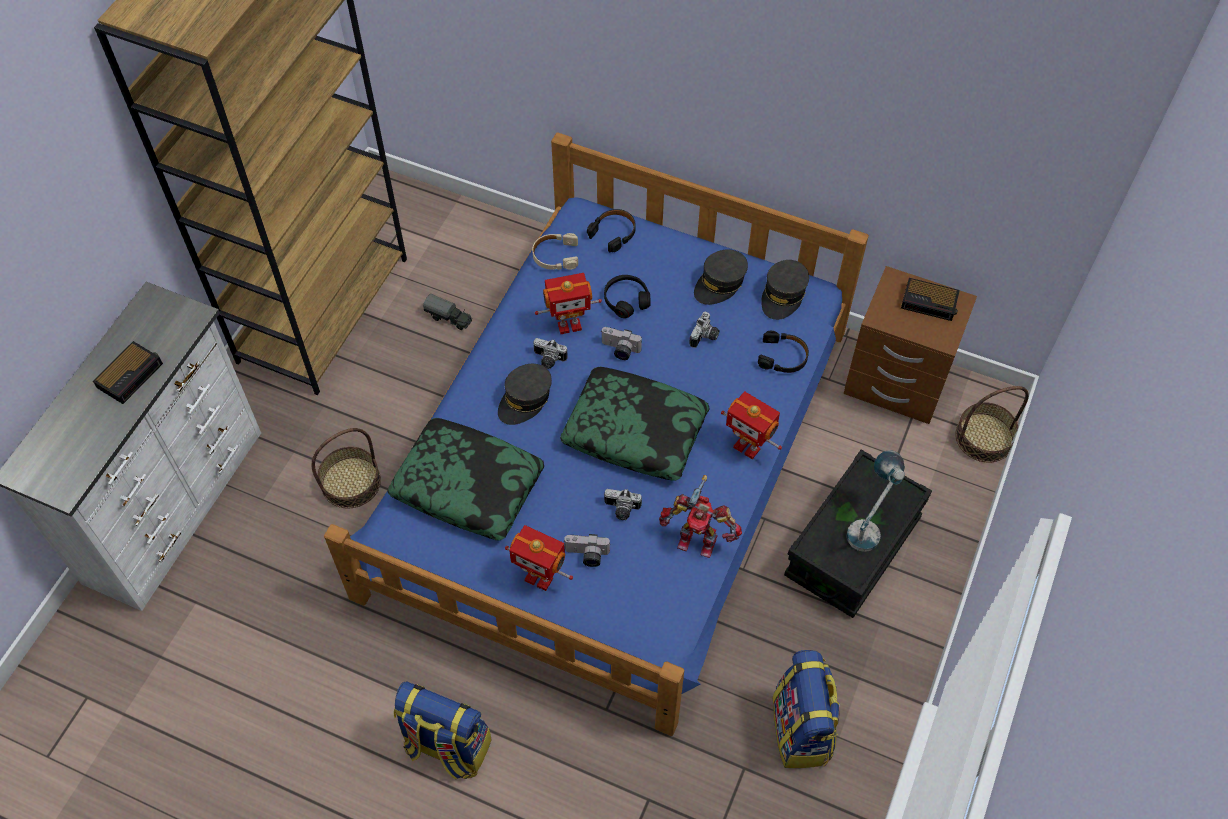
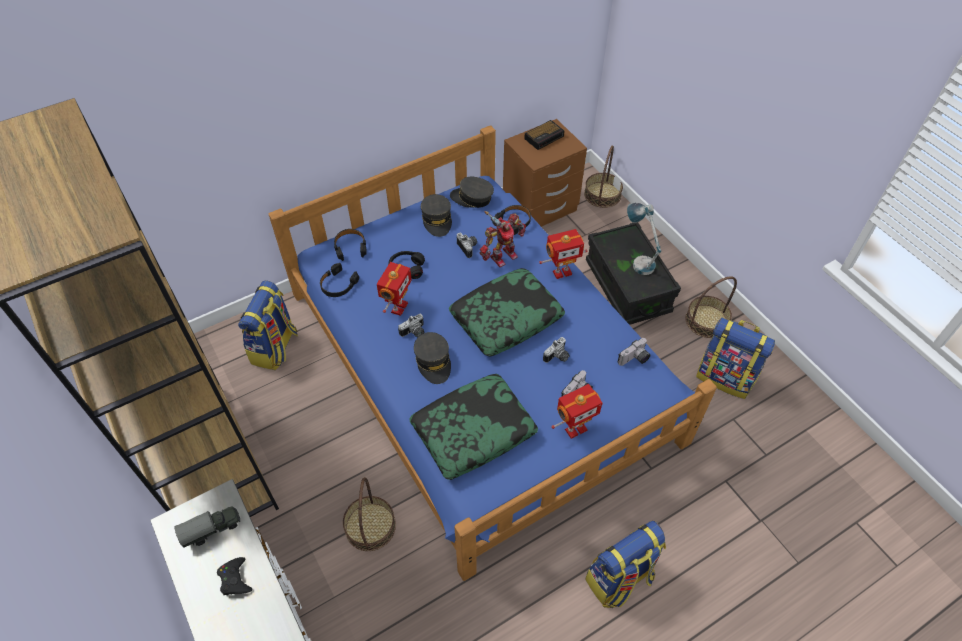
camera: 55 degrees left, 5 degrees down
alarm clock [93,341,163,404] -> black game controller [217,557,253,595]
toy truck [423,294,472,330] -> toy truck moved to [174,506,240,548]
beige headphones [532,233,578,270] -> black headphones [320,263,359,297]
camera [601,327,642,360] -> camera moved to [617,338,651,366]
toy robot [659,475,742,558] -> toy robot moved to [480,211,526,267]
grey cap [761,260,809,320] -> grey cap turned 135 degrees clockwise [450,177,494,208]
none -> backpack [238,280,298,370]
none -> basket [685,276,737,338]

